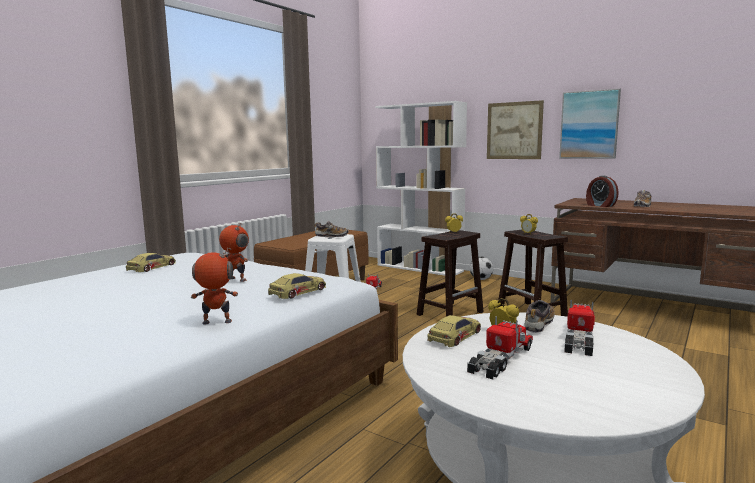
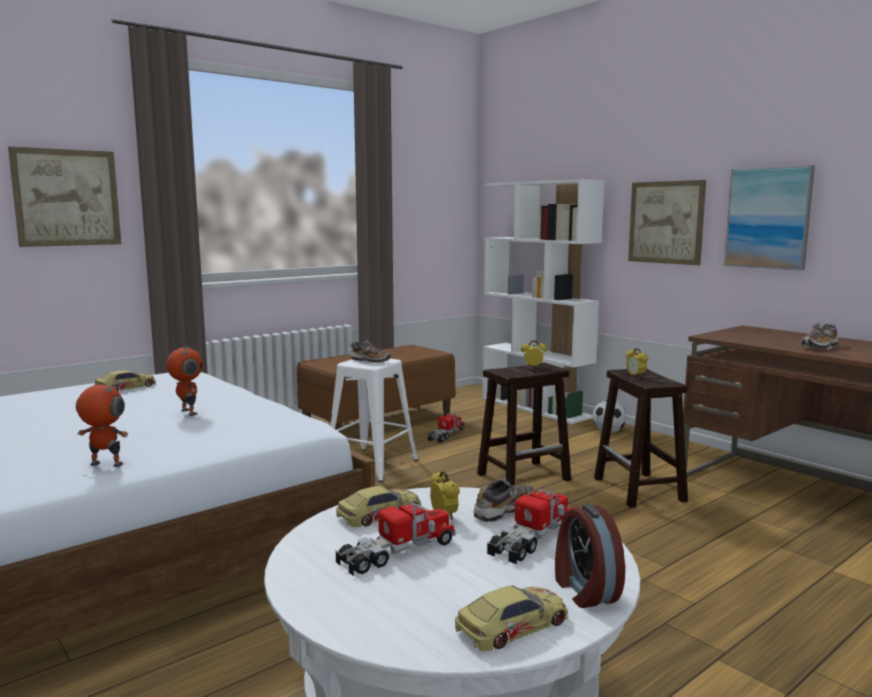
camera: 15 degrees right, 0 degrees up
toy car [268,273,326,299] -> toy car moved to [455,585,568,651]
alarm clock [586,176,619,207] -> alarm clock moved to [555,504,625,608]
none -> picture [8,147,121,247]

